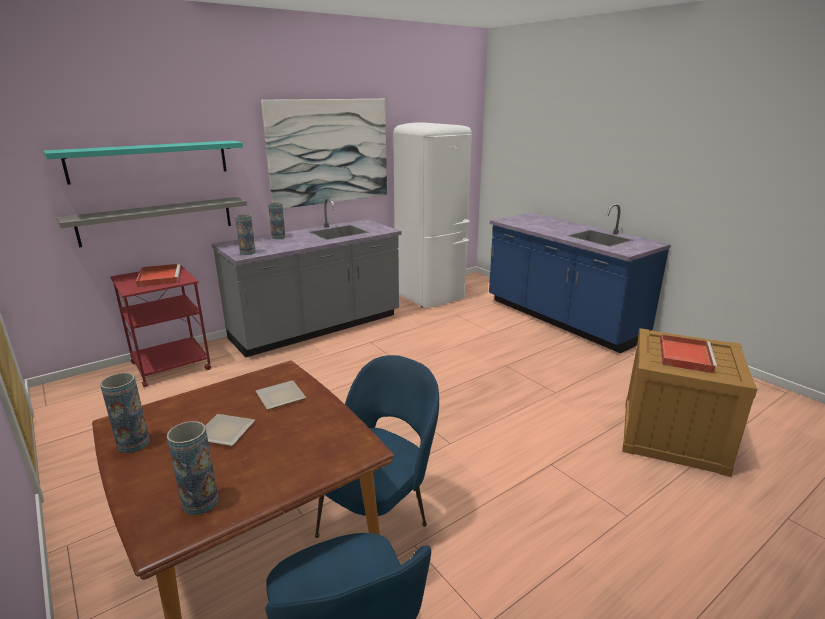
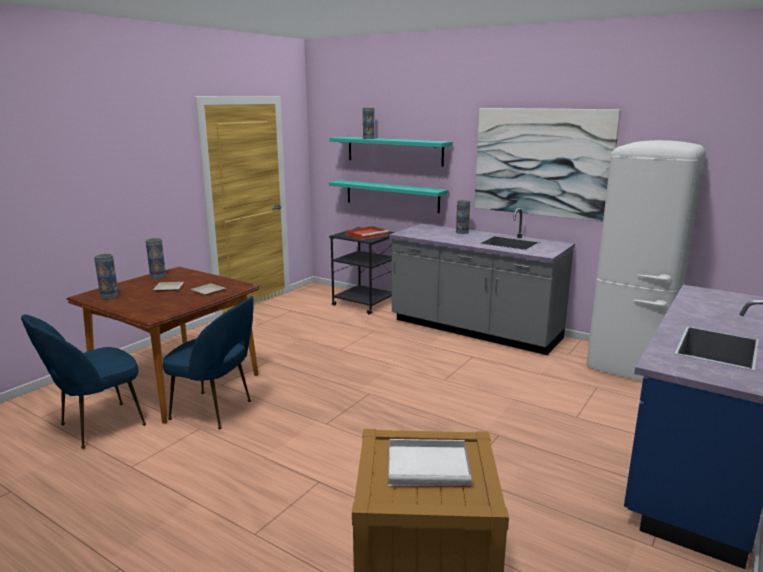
camera: 70 degrees right, 5 degrees down
grey shelf [57,197,247,247] -> turquoise shelf [329,180,448,213]
red cart [110,265,212,387] -> black cart [329,227,395,315]
vase [235,214,256,255] -> vase moved to [363,108,375,139]
red tray [660,335,718,373] -> white tray [388,439,472,487]

